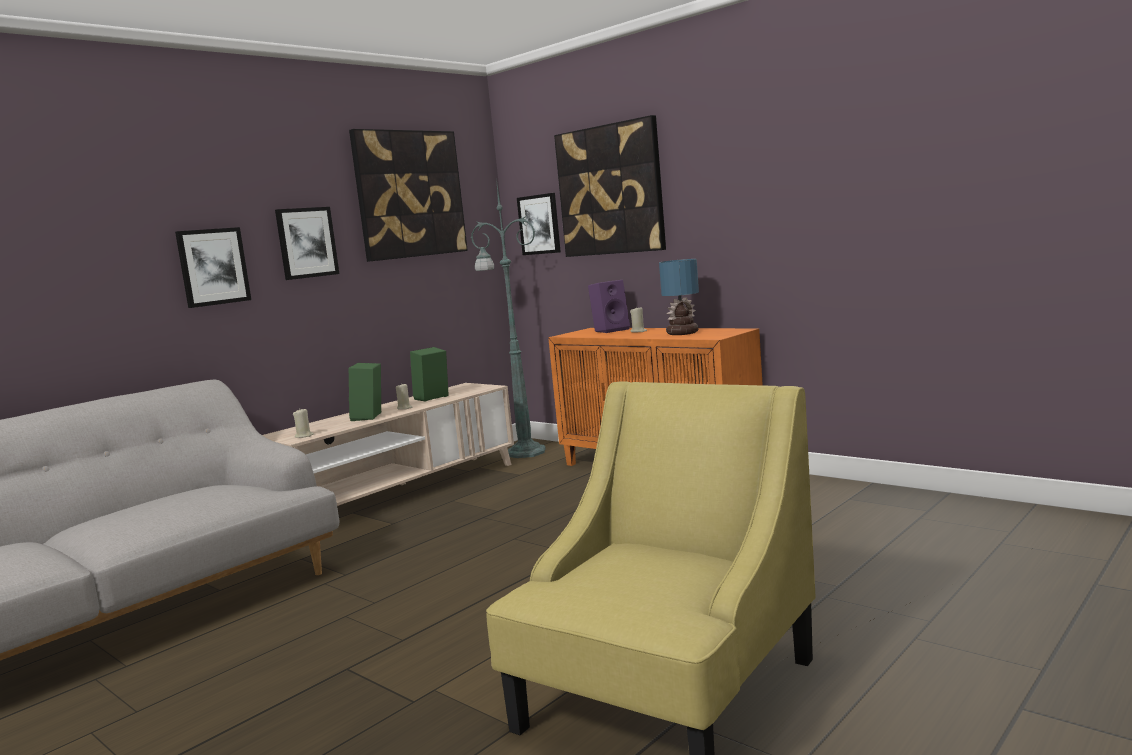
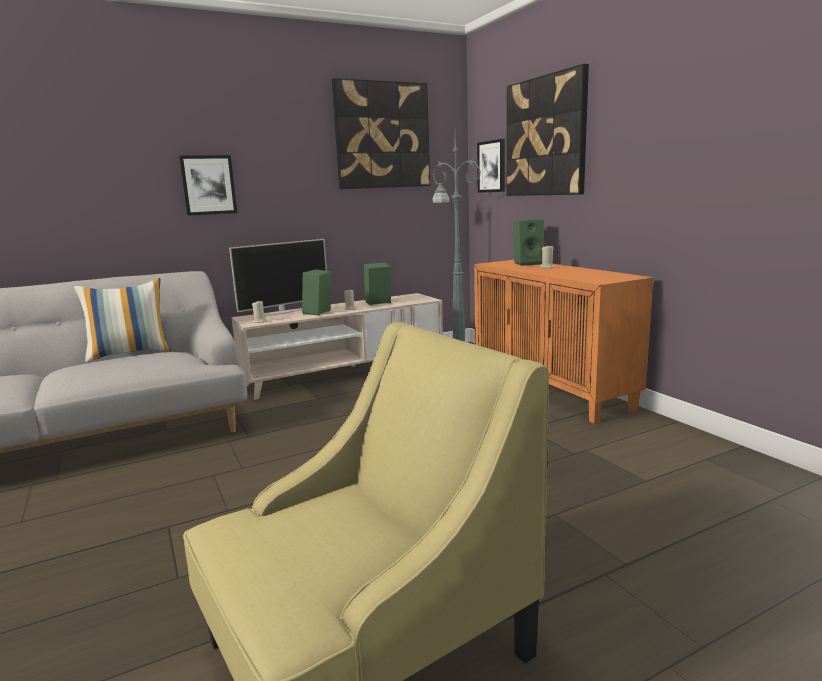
camera: 20 degrees right, 5 degrees up
picture [275,207,339,280] -> none
purple speaker [588,280,630,333] -> green speaker [513,219,544,266]
table lamp [659,259,699,335] -> none
none -> pillow [74,278,171,363]
none -> television [229,239,327,316]

